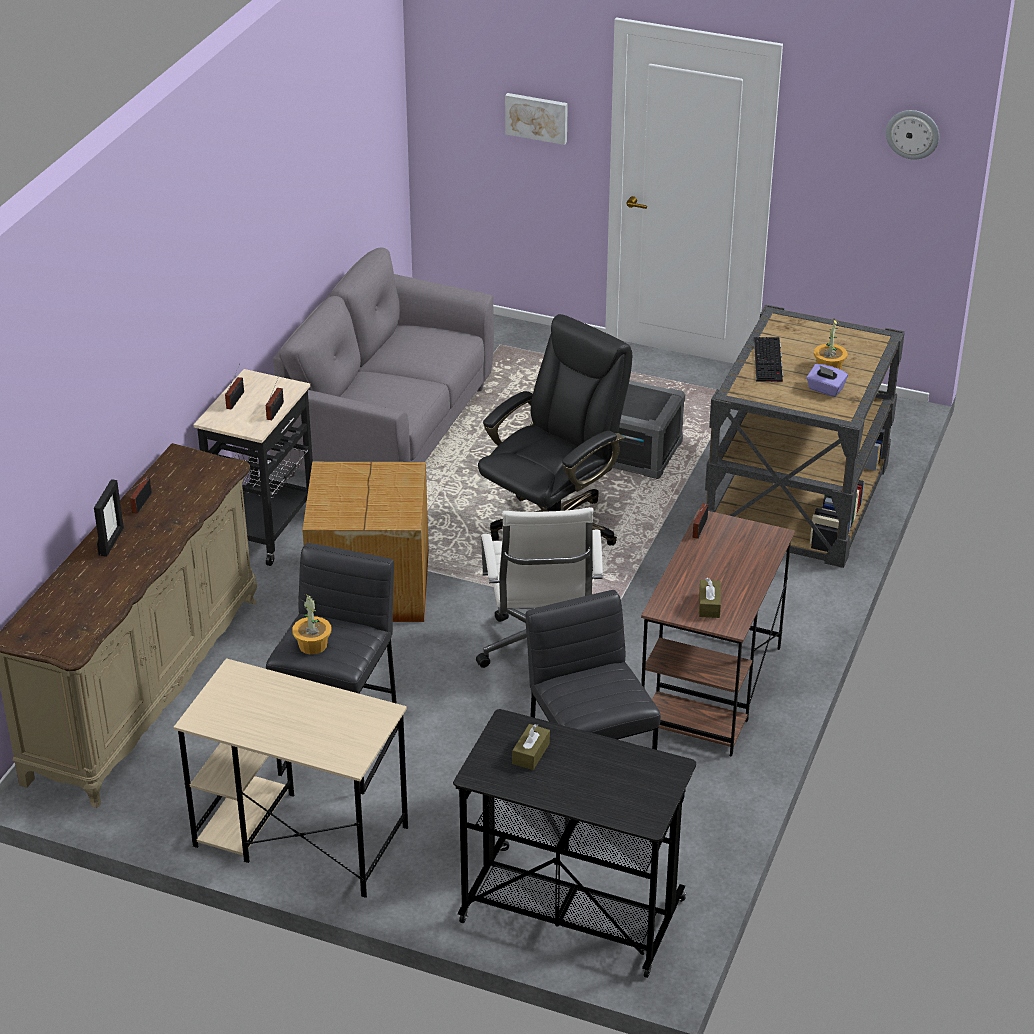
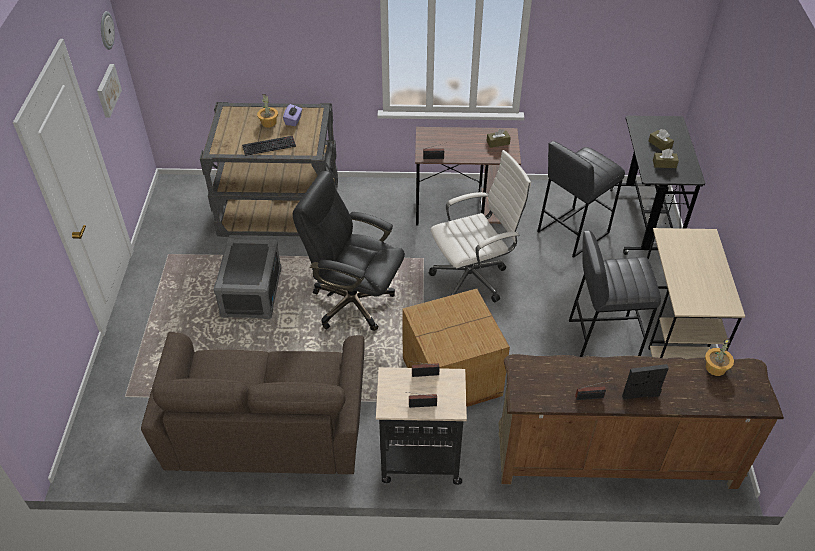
camera: 110 degrees left, 10 degrees up
grey sofa [269,248,494,478] -> brown sofa [141,332,365,474]
potted plant [292,594,331,655] -> potted plant moved to [705,338,734,376]
picture [505,93,568,145] -> picture moved to [97,64,122,118]
none -> brown tissue box [649,129,674,151]

